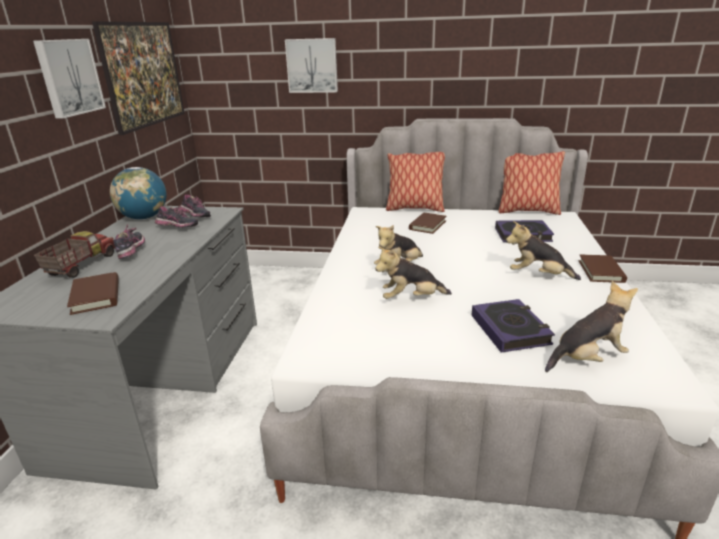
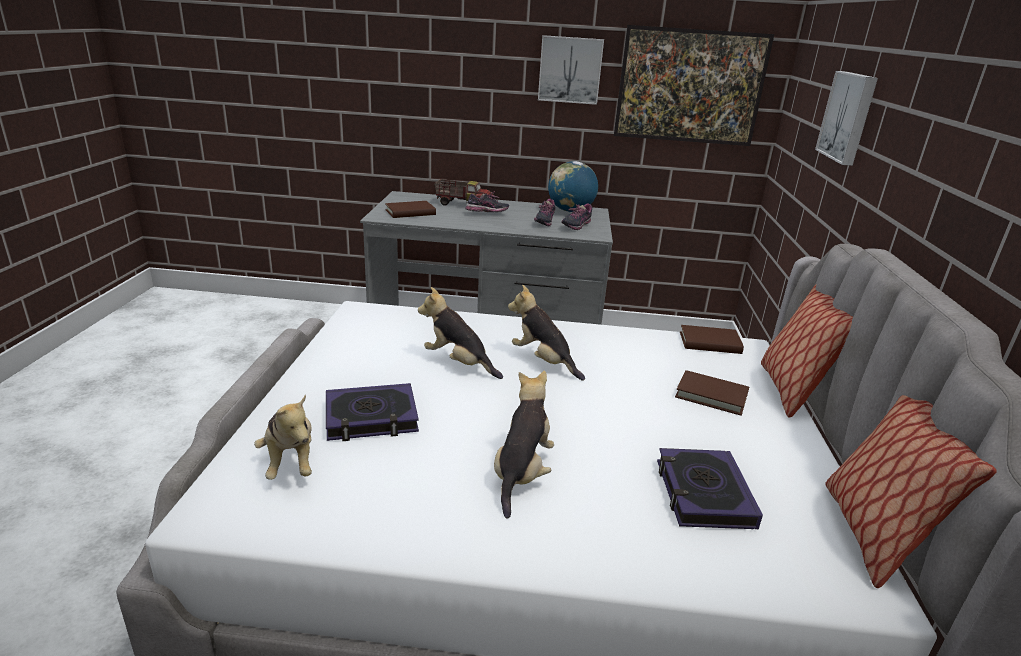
camera: 85 degrees right, 0 degrees up
plush toy [375,246,452,299] -> plush toy turned 45 degrees counterclockwise [418,287,503,379]
brown book [578,254,627,283] -> brown book moved to [680,325,744,354]

